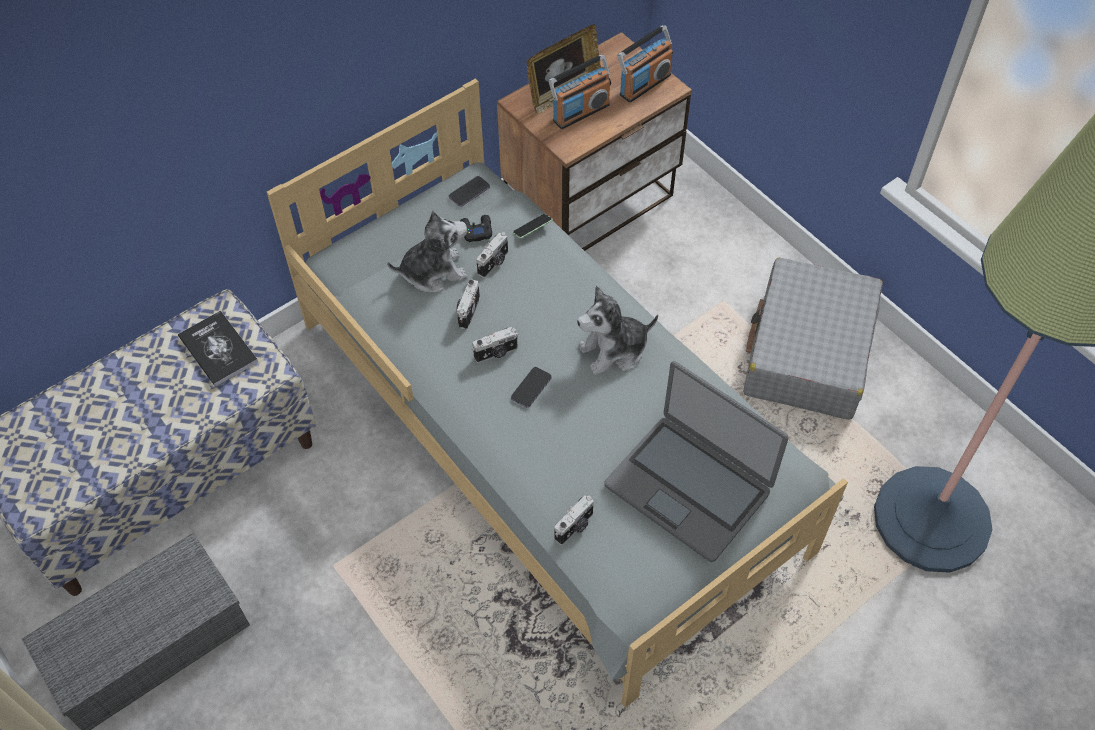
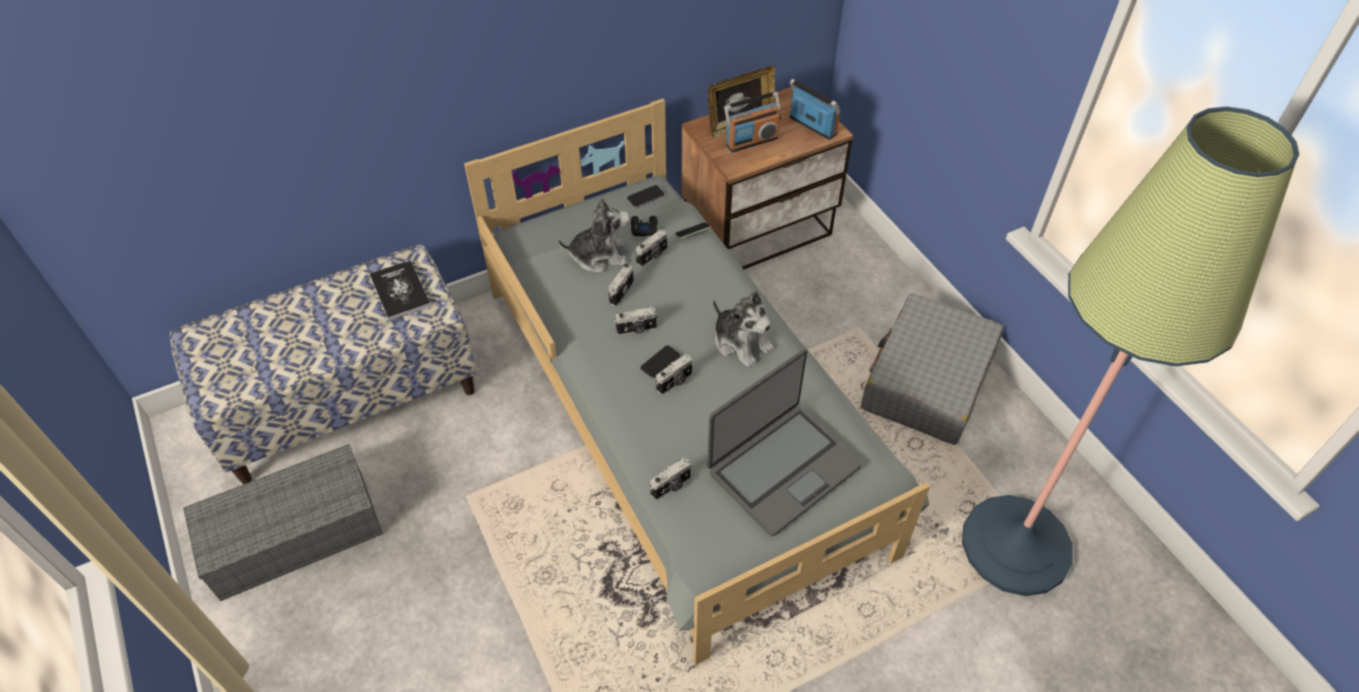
camera: 10 degrees right, 5 degrees down
plush toy [577,285,658,375] -> plush toy turned 120 degrees counterclockwise [713,291,774,368]
laptop [604,361,789,562] -> laptop turned 90 degrees counterclockwise [707,349,862,536]
radio [617,25,673,103] -> radio turned 105 degrees counterclockwise [790,79,841,140]
none -> camera [656,354,692,395]

